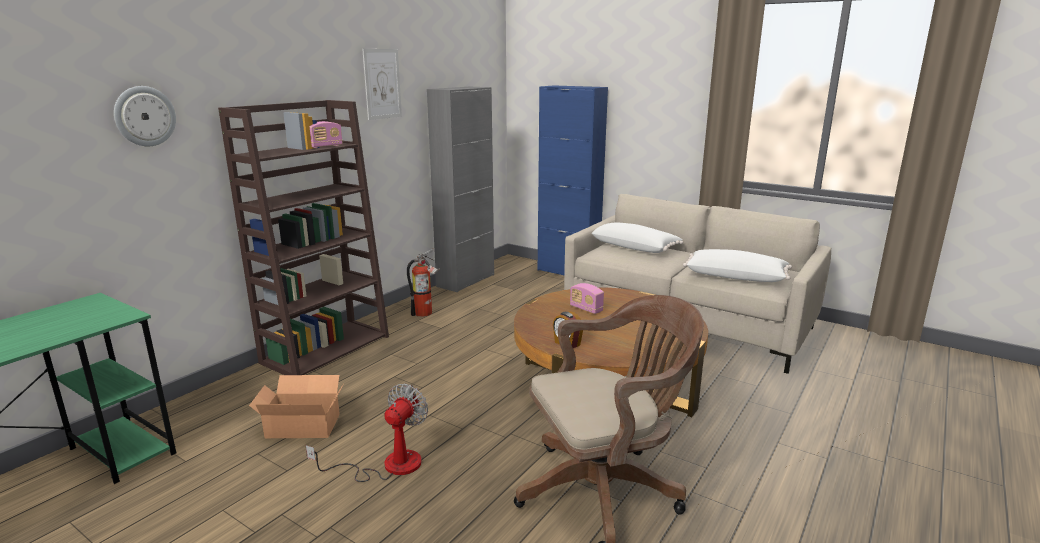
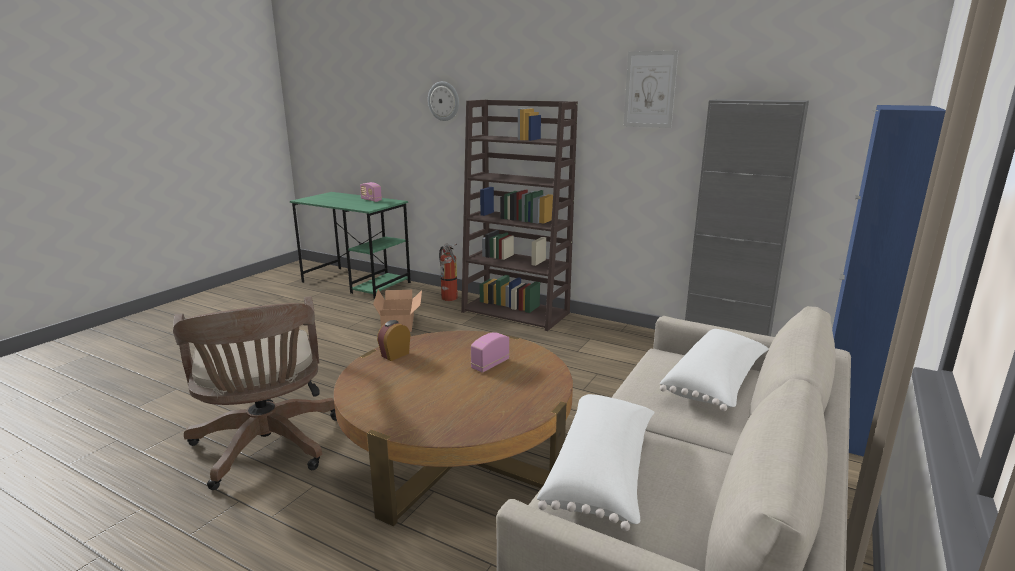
camera: 85 degrees right, 0 degrees up
fan [305,384,428,482] -> none
radio [310,121,343,148] -> radio moved to [360,182,382,202]
fire extinguisher [407,249,440,317] -> fire extinguisher moved to [439,244,458,301]

